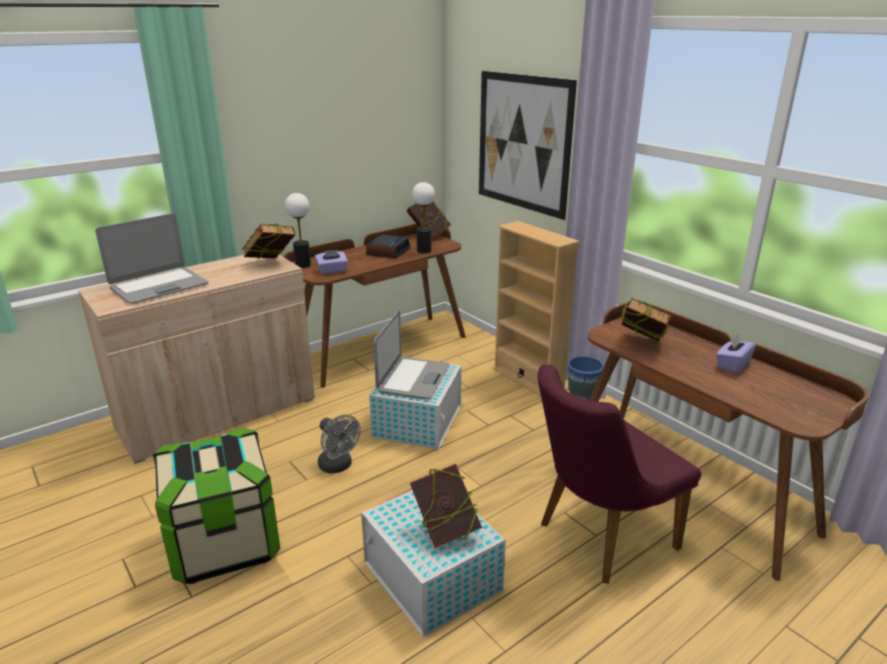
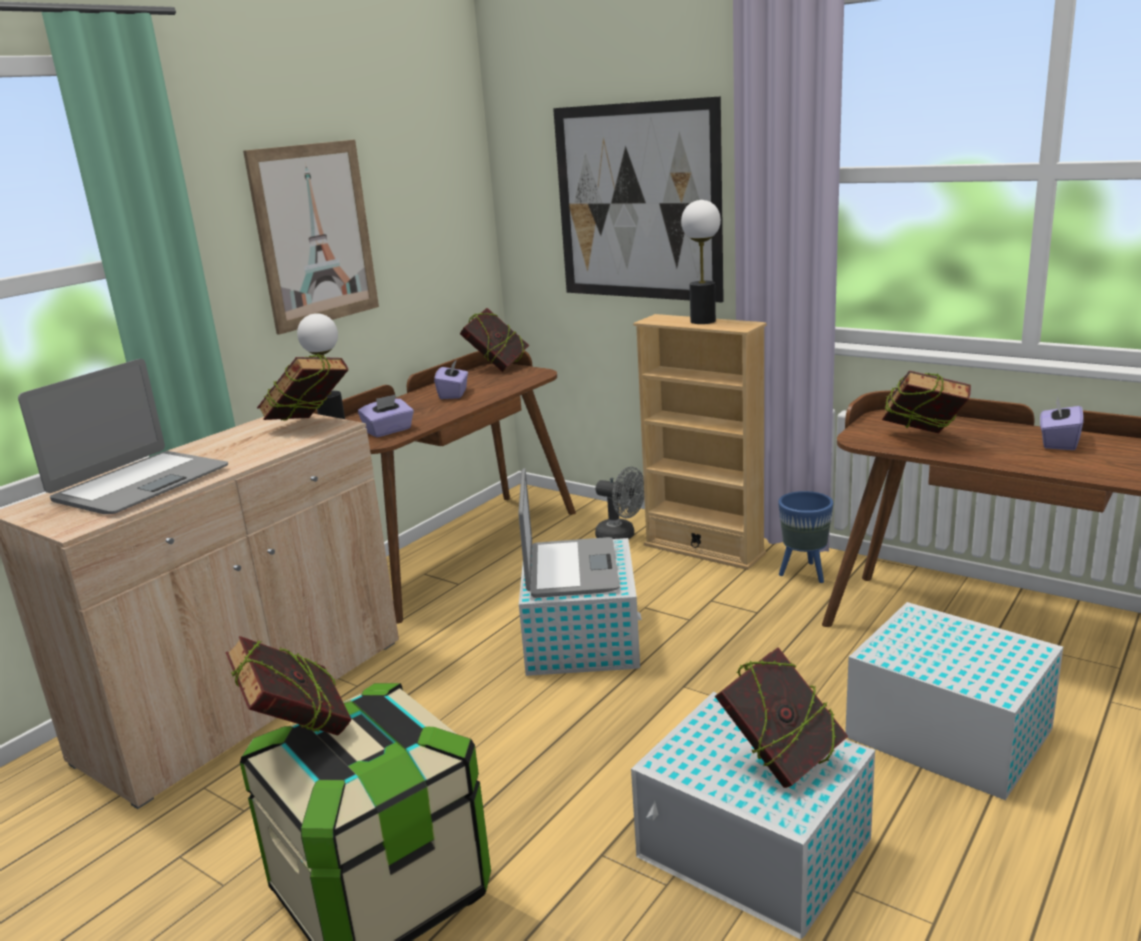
camera: 15 degrees left, 5 degrees down
grey fan [318,415,361,473] -> grey fan moved to [595,467,644,539]
alarm clock [366,234,410,258] -> purple tissue box [434,359,468,399]
table lamp [412,182,435,253] -> table lamp moved to [681,200,721,324]
purple chair [538,364,701,584] -> white storage box [845,602,1063,800]
none -> book [226,636,352,735]
none -> picture [243,140,379,335]

